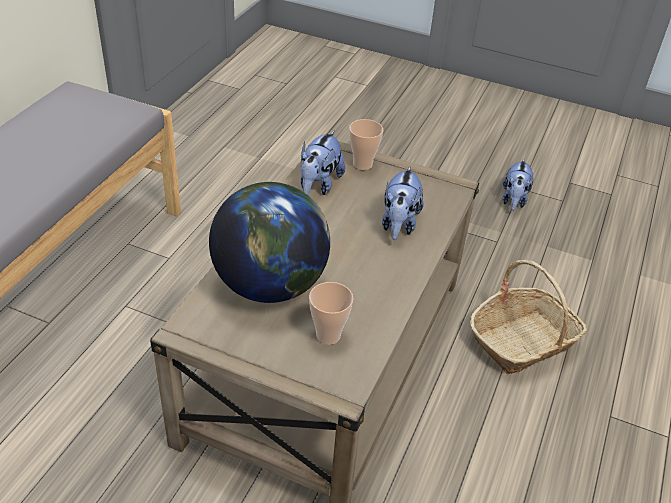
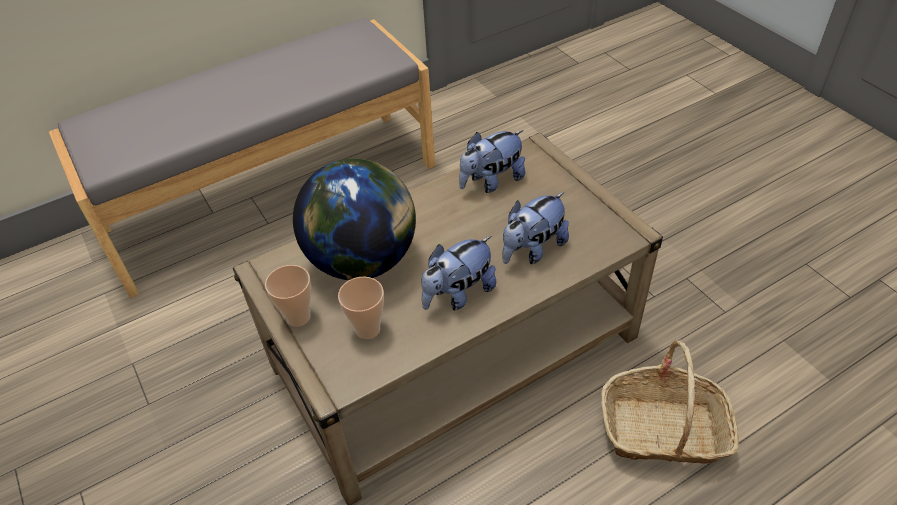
camera: 40 degrees right, 5 degrees up
cup [349,119,383,170] -> cup moved to [265,265,311,327]
plush toy [502,158,533,211] -> plush toy moved to [421,236,496,311]

